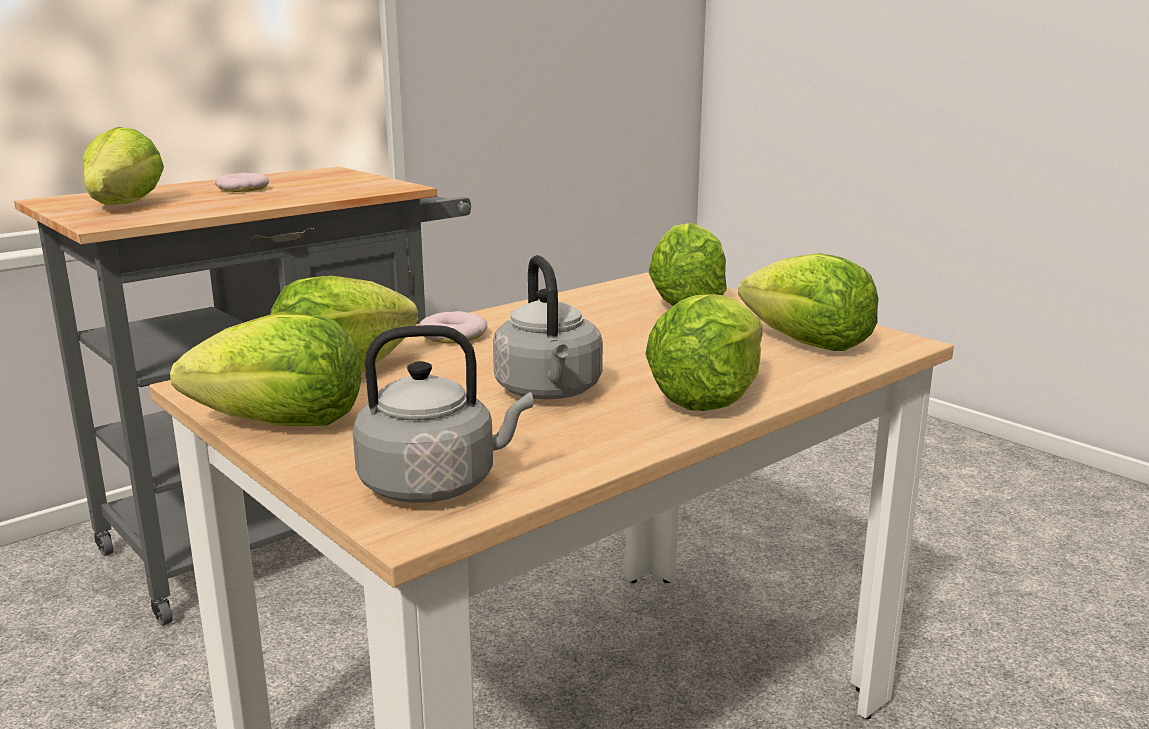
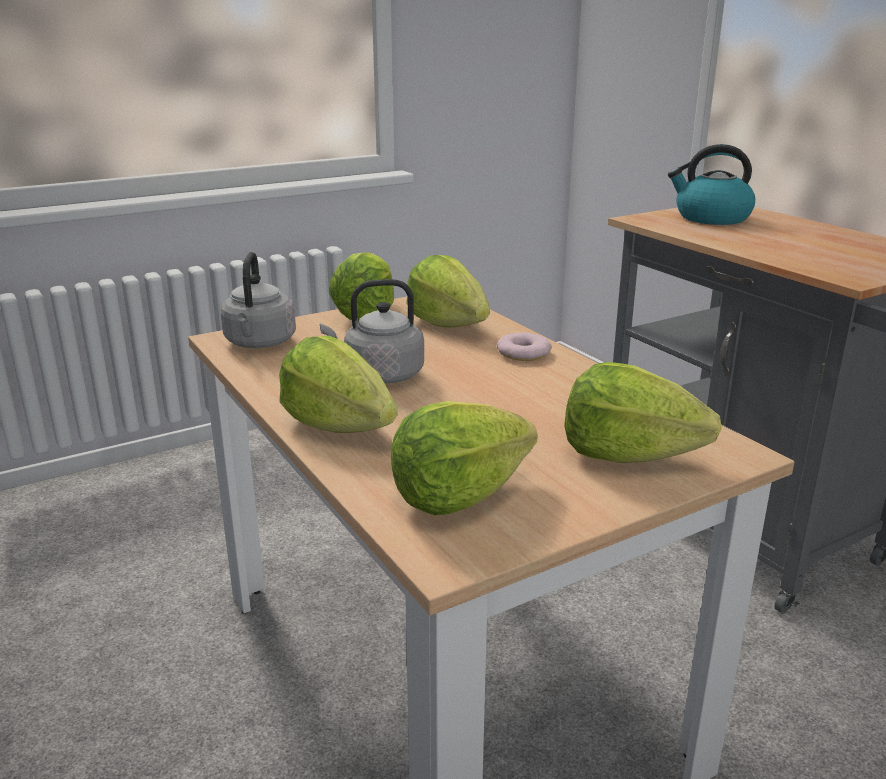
camera: 100 degrees right, 5 degrees up
lettuce [83,127,164,205] -> kettle [668,144,755,225]
donut [215,173,269,192] -> none

